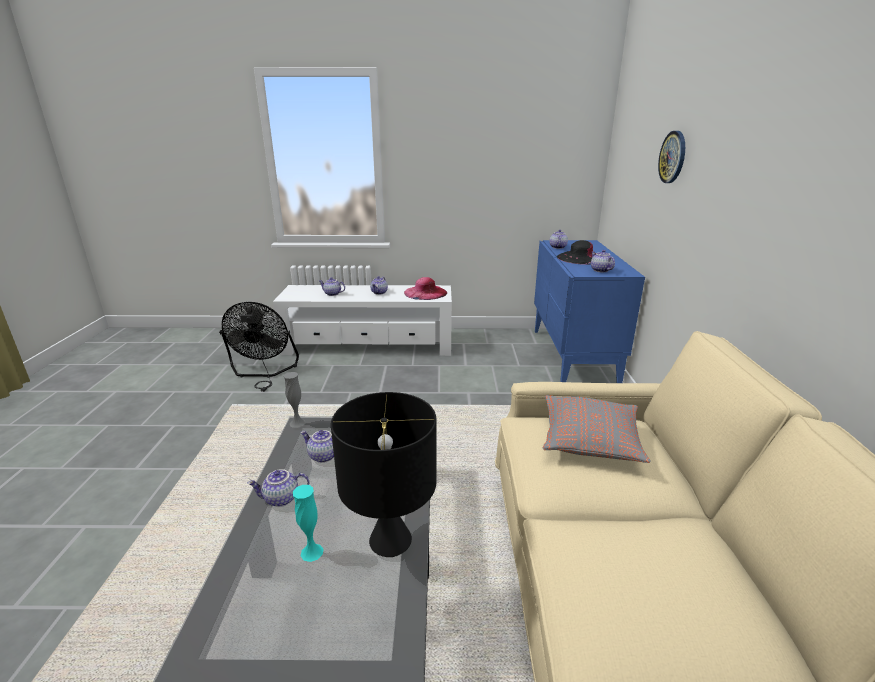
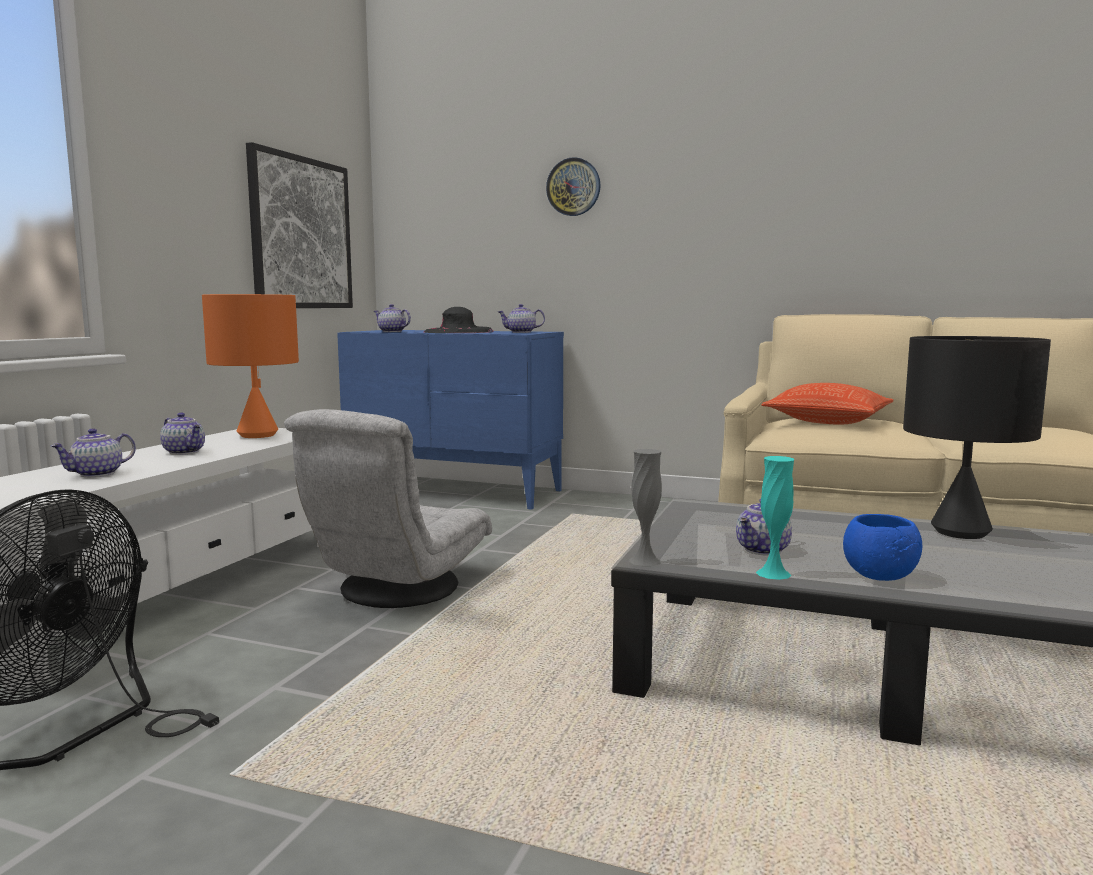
camera: 70 degrees left, 15 degrees down
teapot [247,469,309,507] -> blue bowl [843,514,922,581]
turquoise vase [293,485,324,562] -> turquoise vase moved to [756,456,794,580]
pink hat [404,277,447,300] -> orange table lamp [202,294,299,438]
grey pillow [543,395,651,463] -> orange pillow [761,383,894,425]
none -> picture [246,142,353,308]
none -> grey armchair [284,409,492,608]

